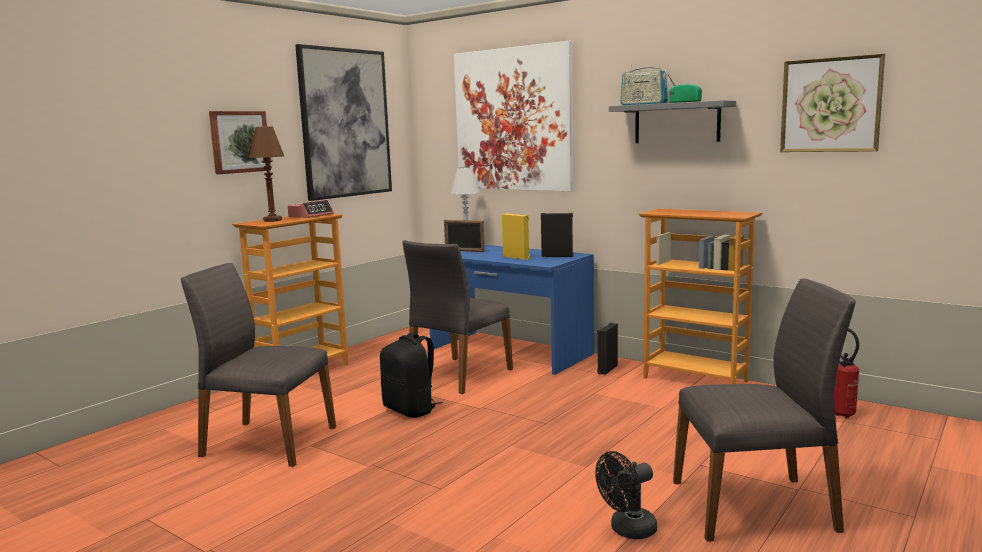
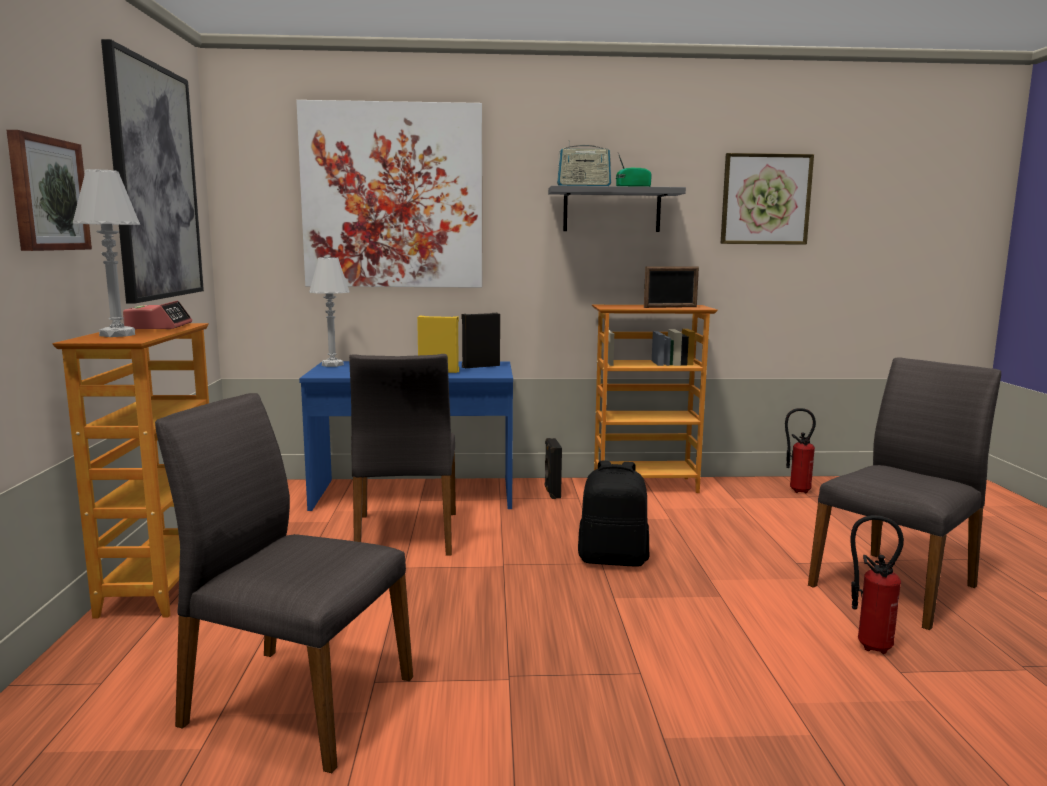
camera: 40 degrees left, 0 degrees up
grey chair [181,263,336,467] -> grey chair turned 45 degrees clockwise [155,393,413,773]
brown table lamp [249,126,284,222] -> white table lamp [72,169,140,337]
black backpack [380,332,443,418] -> black backpack moved to [578,460,649,567]
picture frame [444,220,485,252] -> picture frame moved to [644,266,699,308]
black fan [595,451,657,539] -> fire extinguisher [851,515,904,654]

